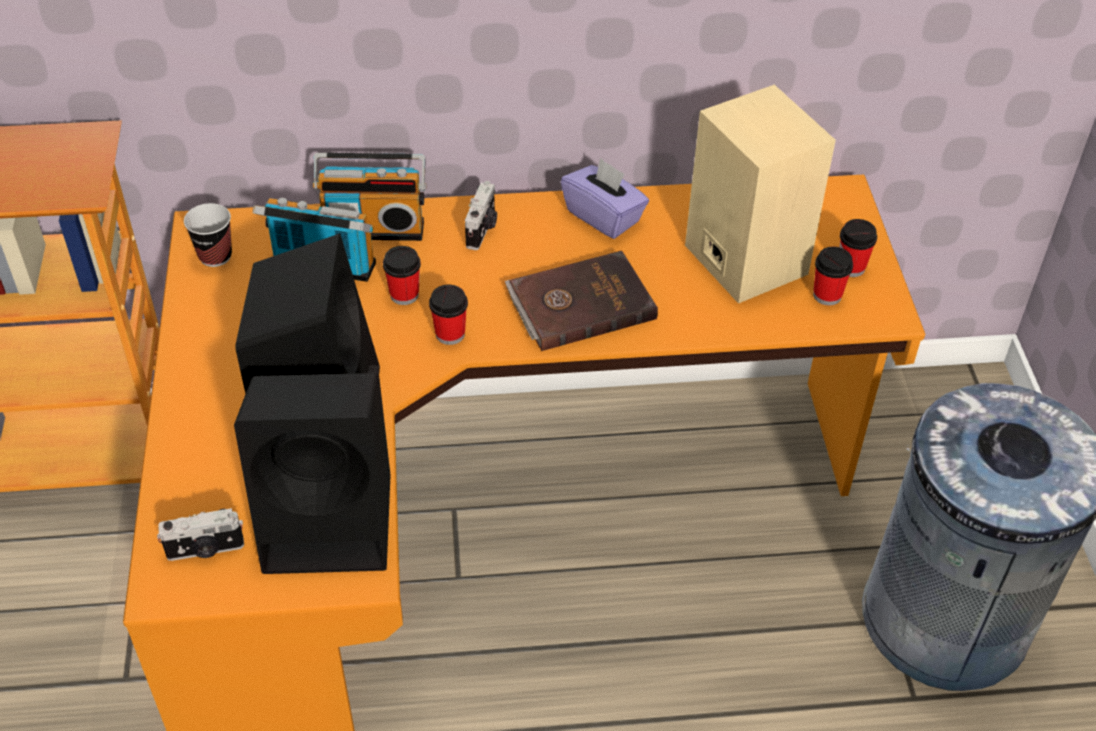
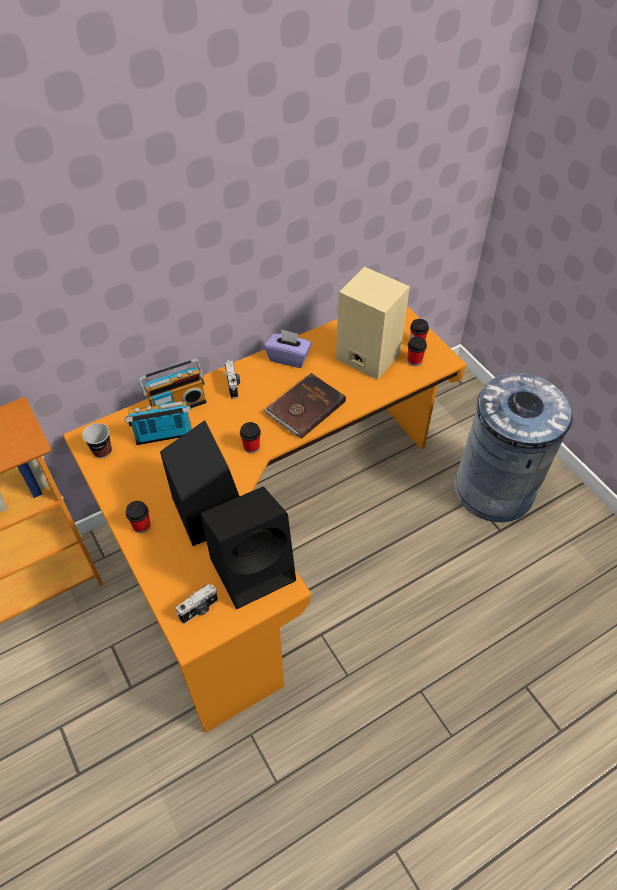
camera: 25 degrees left, 5 degrees up
cup [383,246,421,305] -> cup moved to [126,501,150,533]

